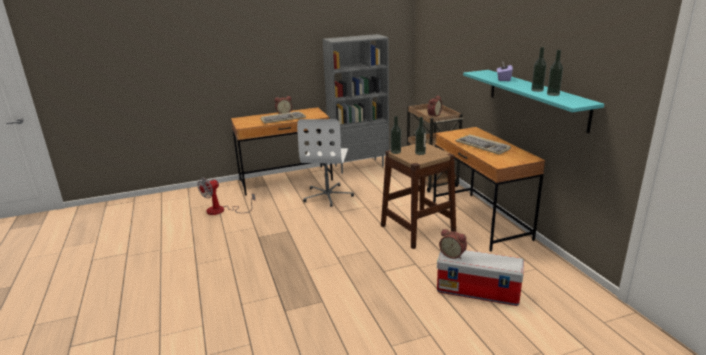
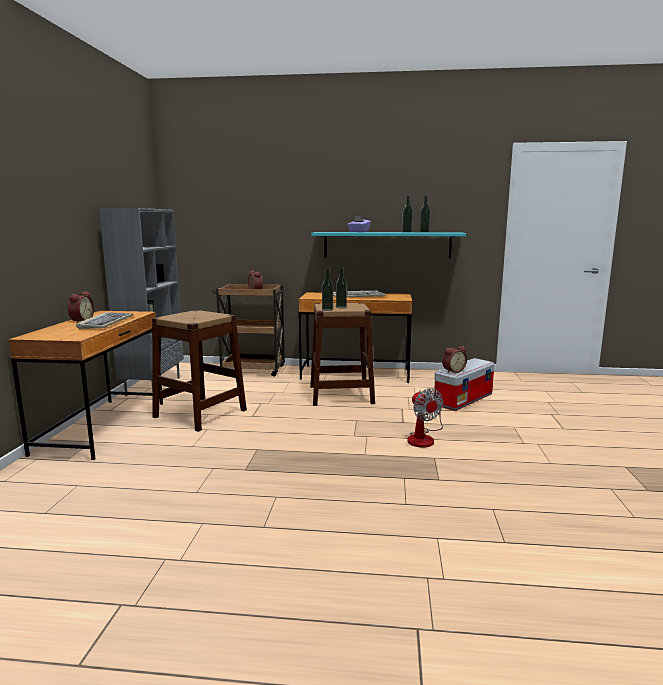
camera: 65 degrees left, 10 degrees down
fan [197,178,256,215] -> fan moved to [407,388,443,448]
white office chair [297,119,354,207] -> brown stool [152,310,247,432]

